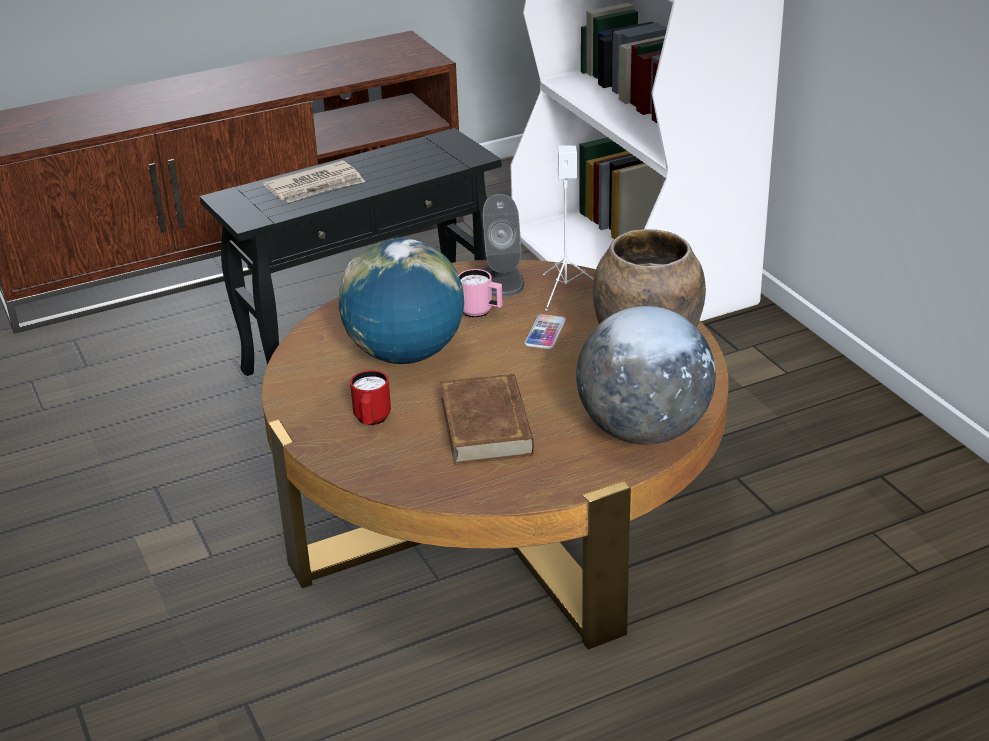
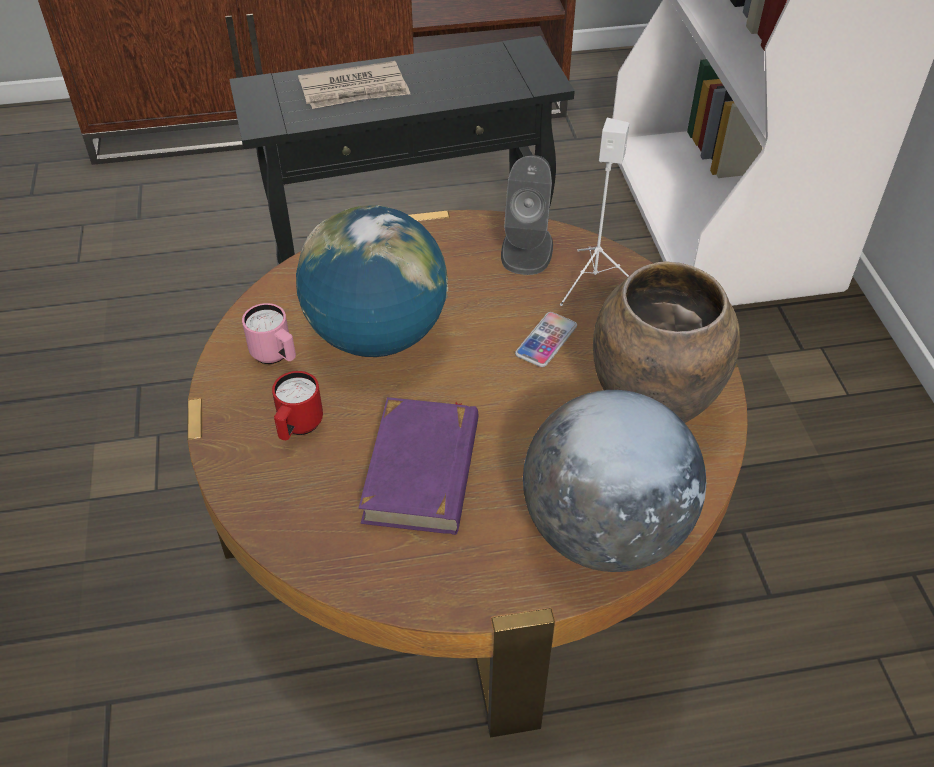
camera: 15 degrees right, 15 degrees up
brown book [440,374,534,465] -> purple book [359,397,478,535]
pink mug [458,269,503,318] -> pink mug moved to [242,303,296,364]

